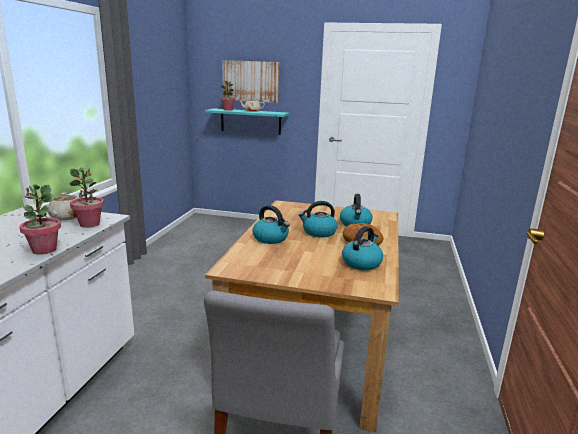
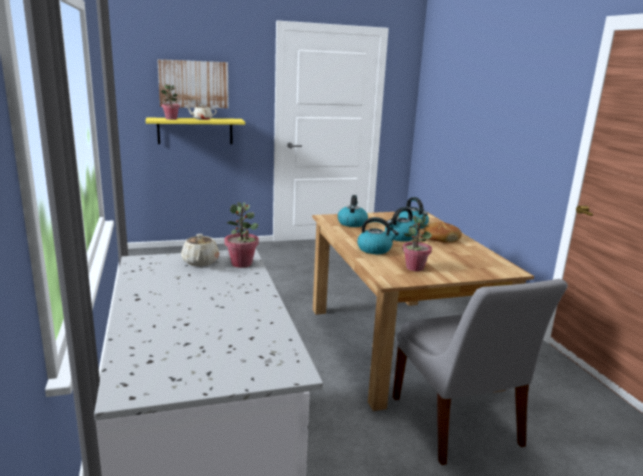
camera: 30 degrees left, 0 degrees up
potted plant [20,184,61,255] -> potted plant moved to [402,215,432,271]
turquoise shelf [205,108,289,135] -> yellow shelf [146,118,245,144]
kettle [342,226,383,270] -> kettle moved to [338,195,368,227]

